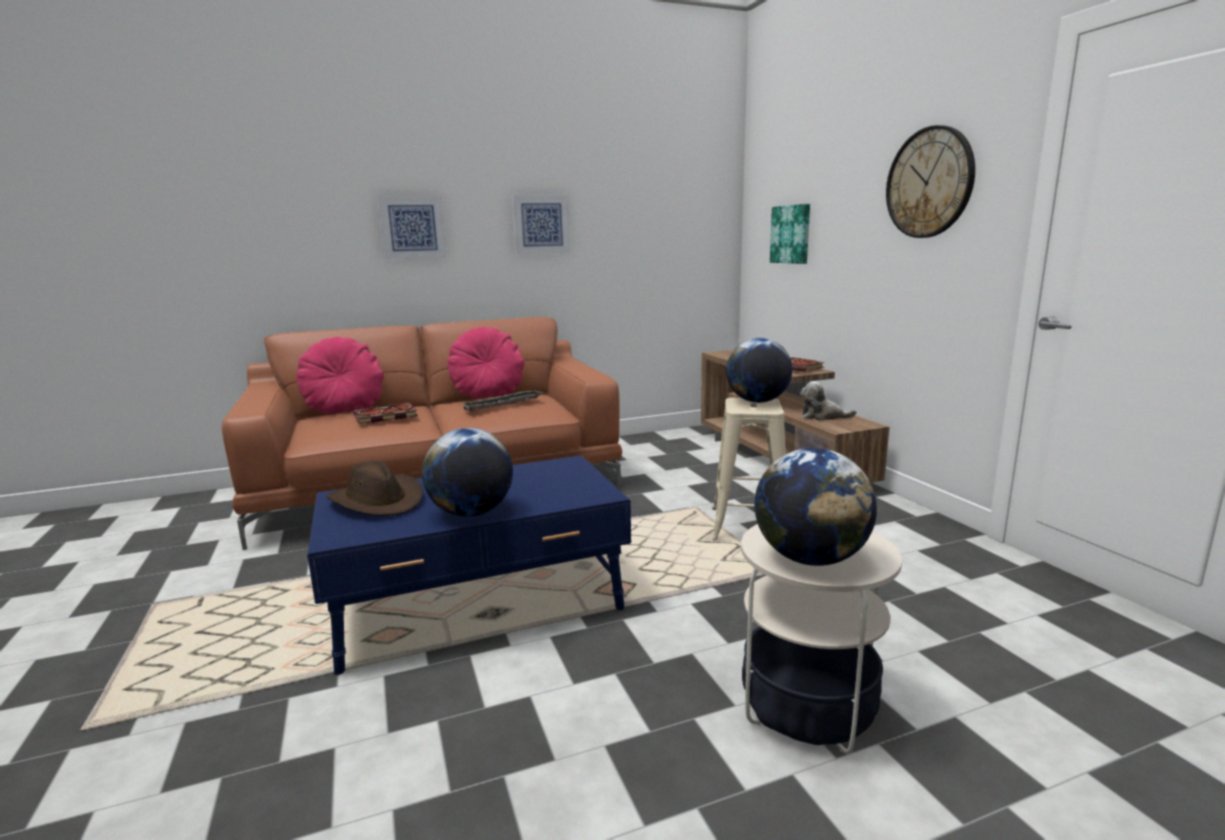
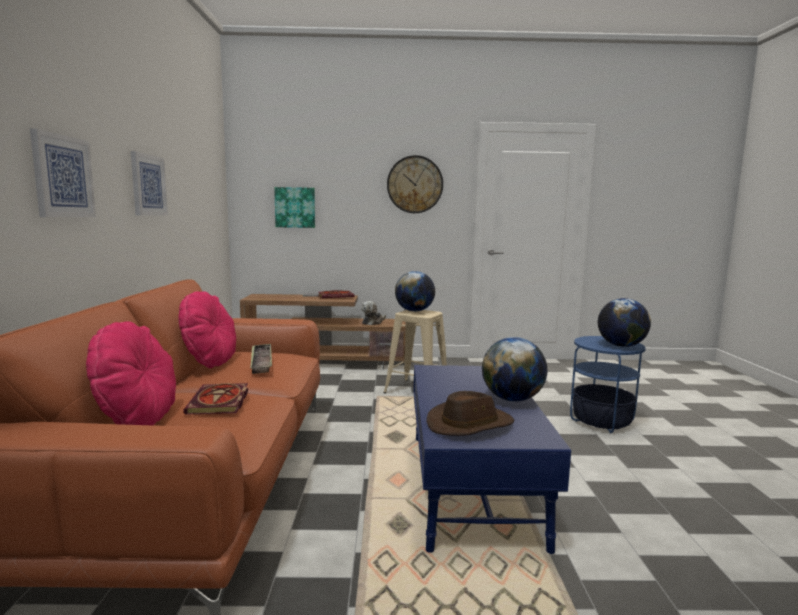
camera: 70 degrees left, 5 degrees down
beige side table [741,524,902,754] -> blue side table [570,336,646,433]

